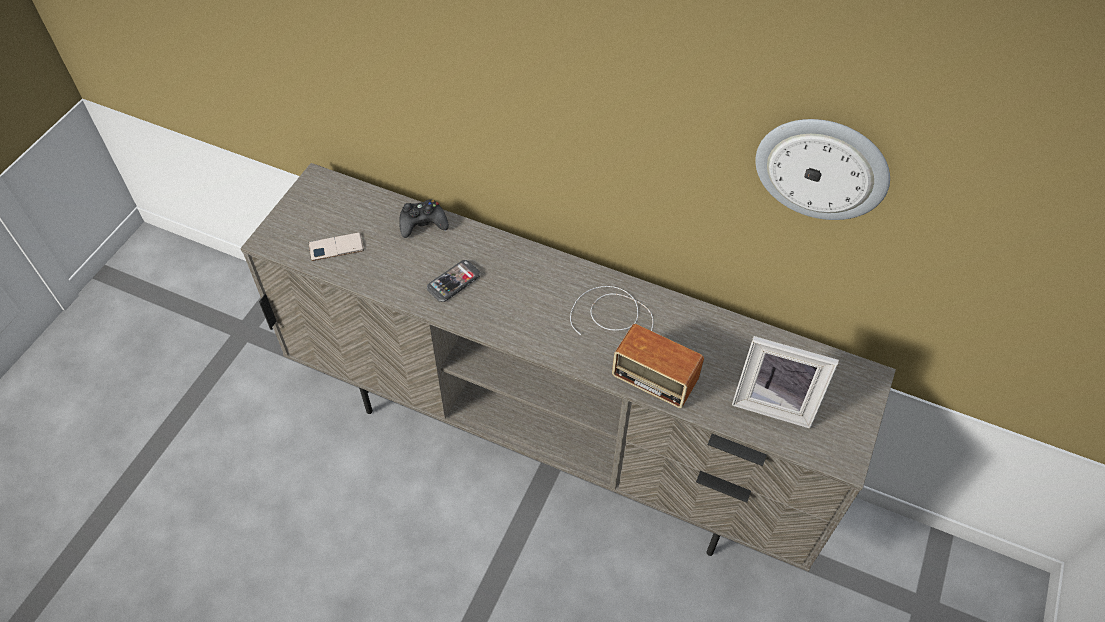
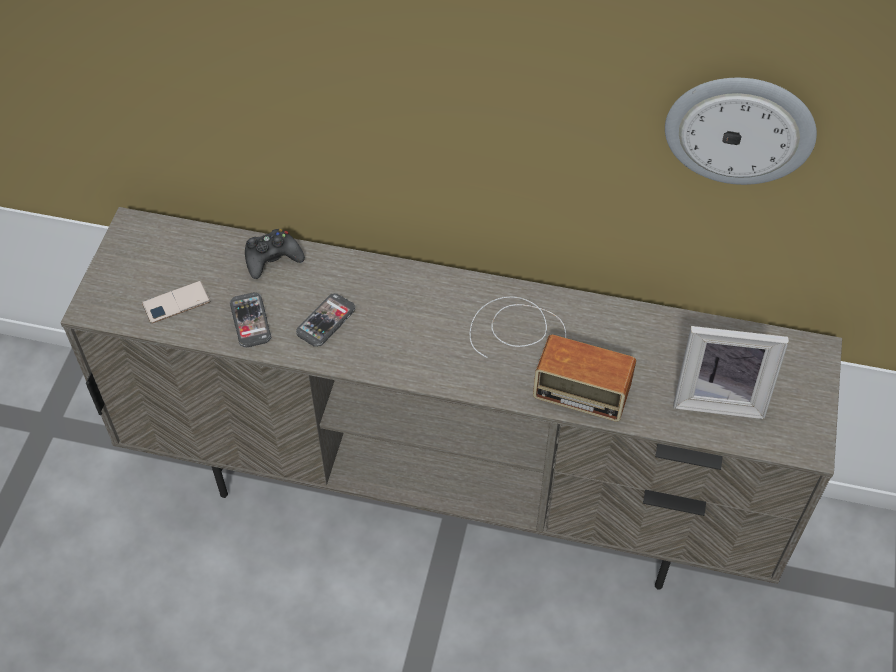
camera: 10 degrees left, 0 degrees up
none -> phone [230,292,271,348]

